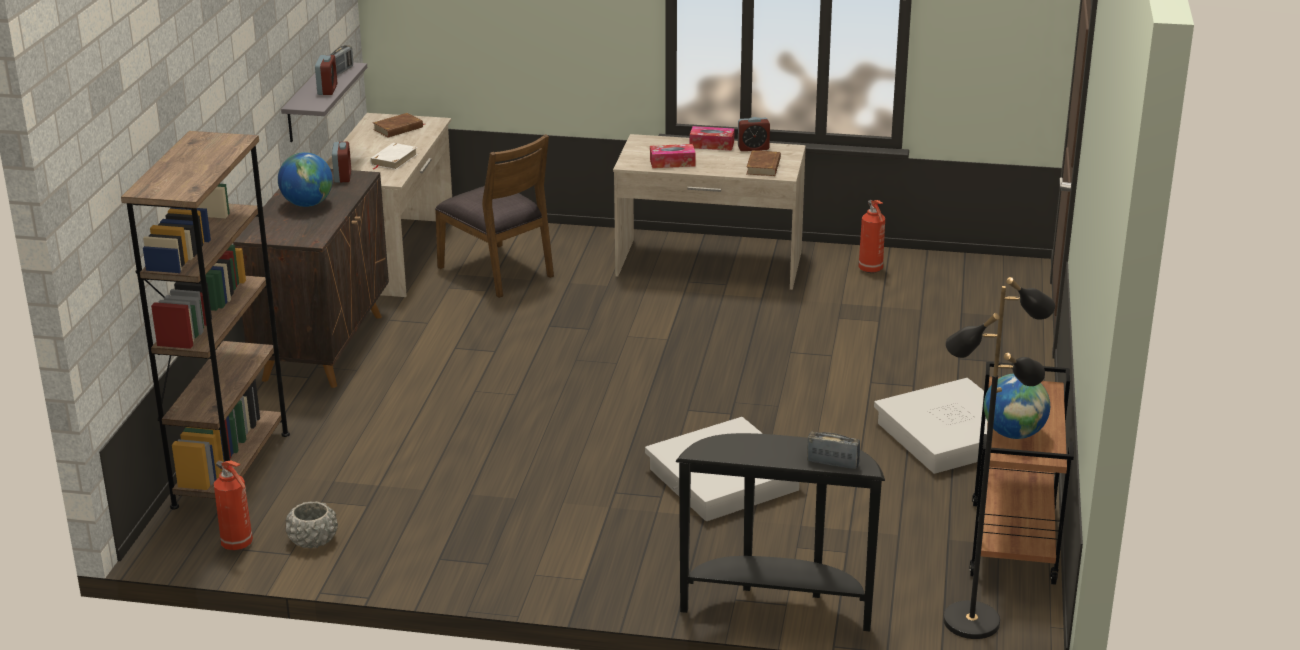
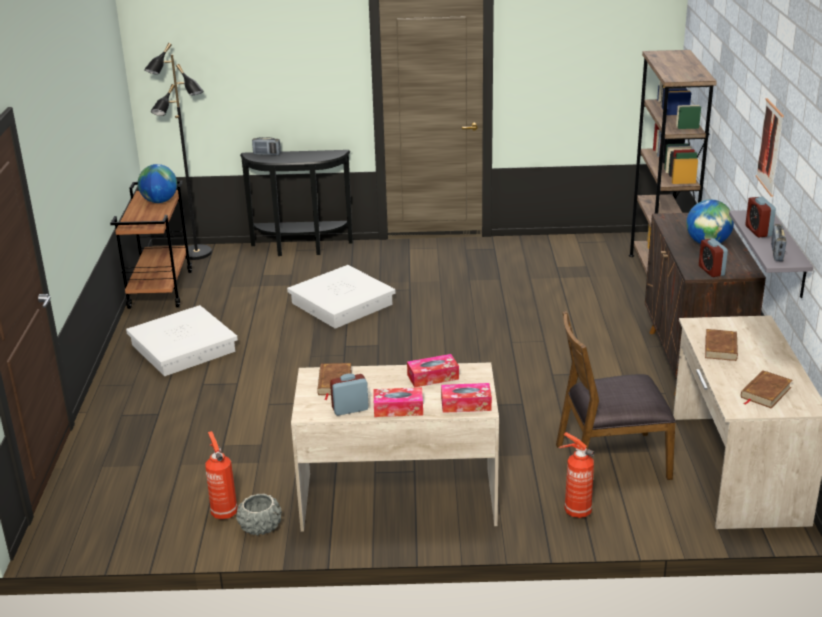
camera: 170 degrees right, 0 degrees up
fire extinguisher [214,460,253,550] -> fire extinguisher moved to [558,432,594,518]
grey planter [286,501,338,548] -> grey planter moved to [236,494,282,536]
white book [370,143,418,170] -> brown book [705,329,738,361]
brown chair [435,134,554,298] -> brown chair turned 45 degrees counterclockwise [556,311,676,480]
none -> tissue box [441,383,492,413]
none -> picture [756,98,784,197]

